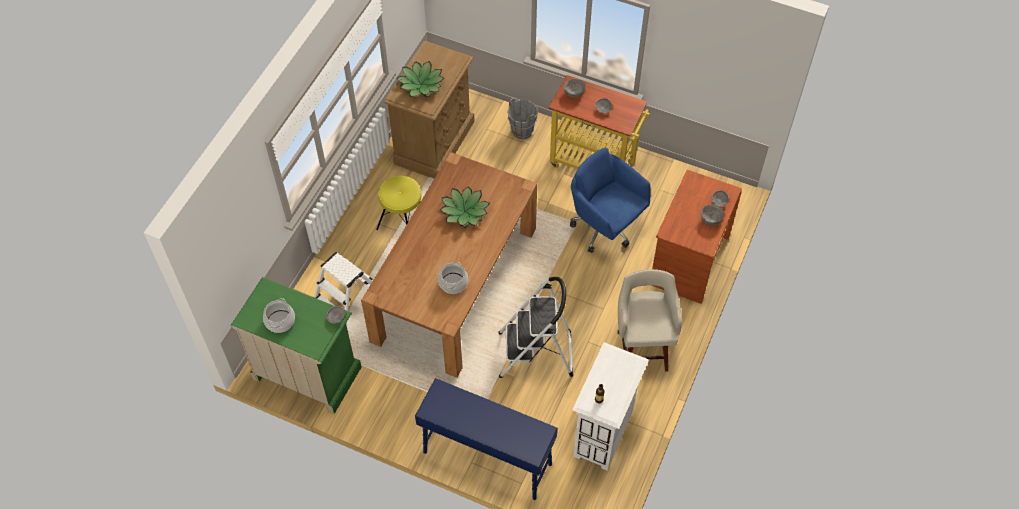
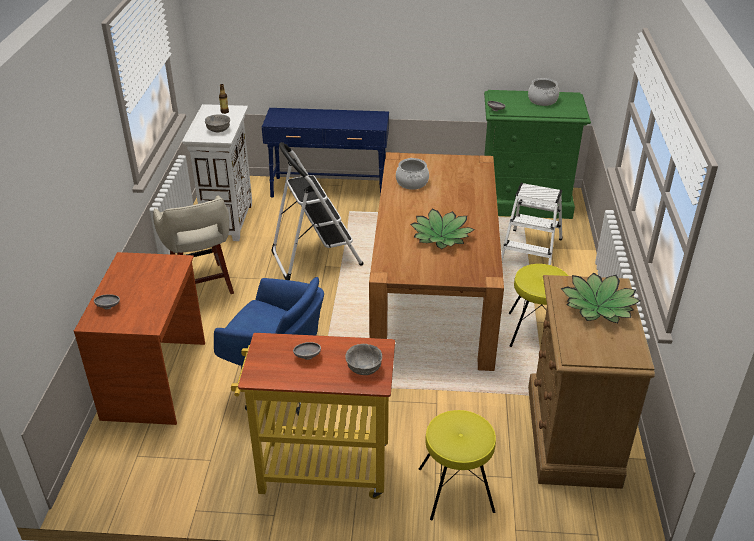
camera: 160 degrees right, 20 degrees down
grey bucket [507,98,538,139] -> yellow stool [419,410,496,520]
grey bowl [701,204,724,226] -> grey bowl moved to [205,114,230,132]

